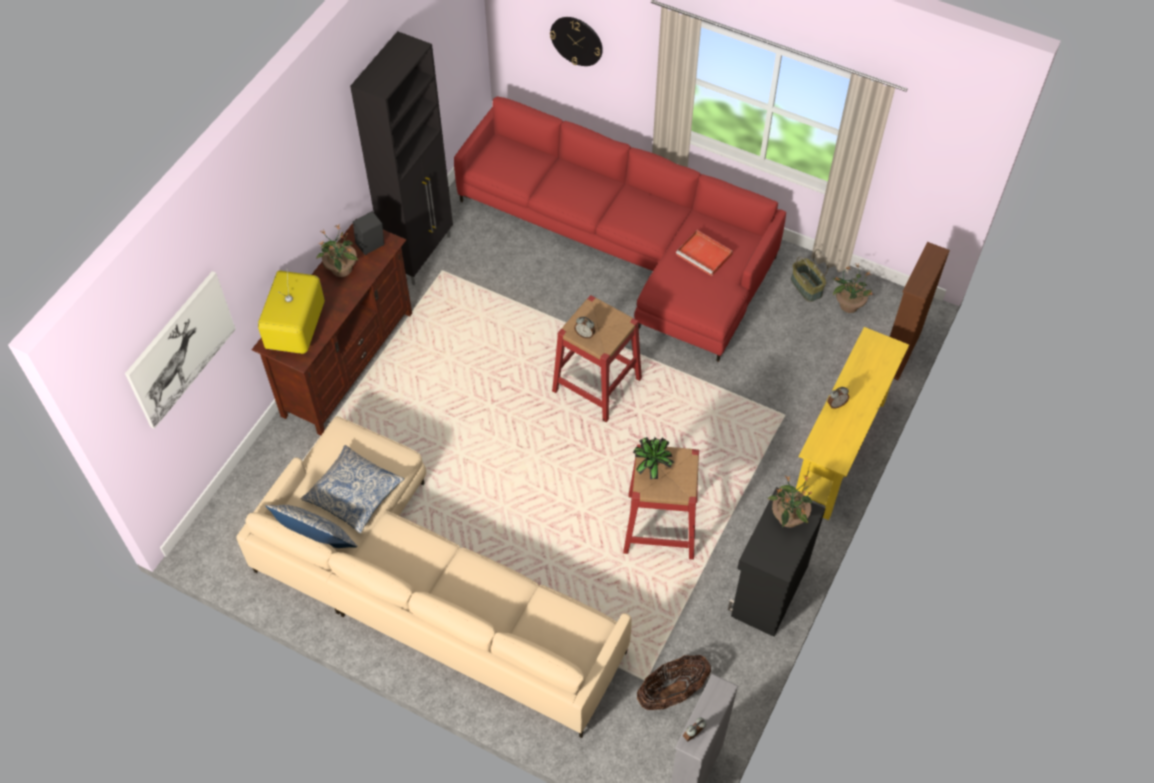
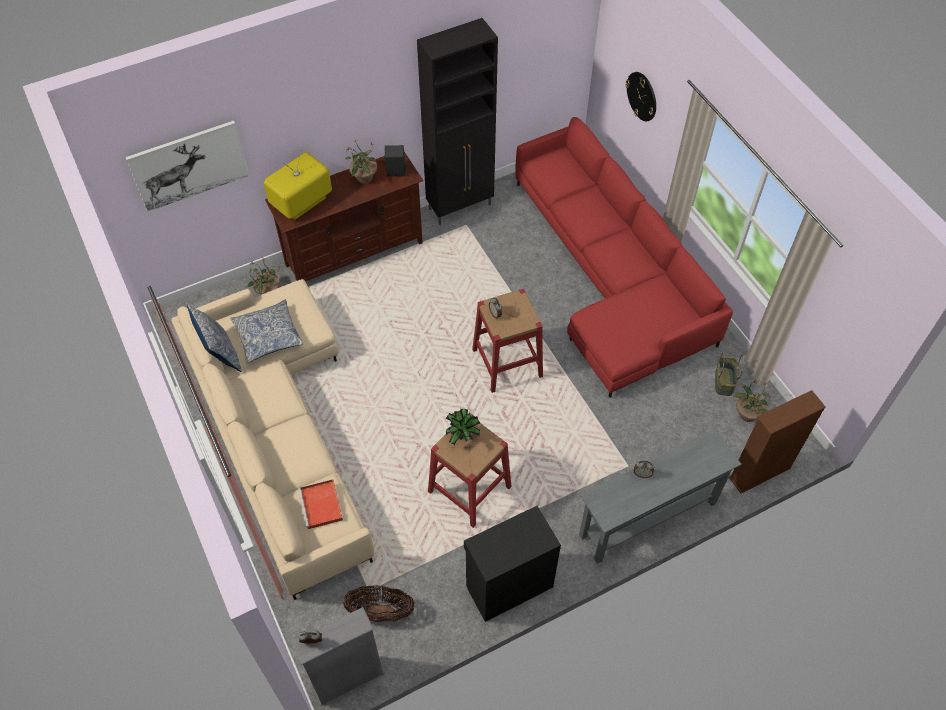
camera: 35 degrees right, 0 degrees up
red tray [676,230,733,276] -> red tray moved to [298,479,343,529]
potted plant [767,475,812,528] -> potted plant moved to [246,259,280,295]
yellow console table [796,327,909,520] -> grey console table [579,429,742,564]

